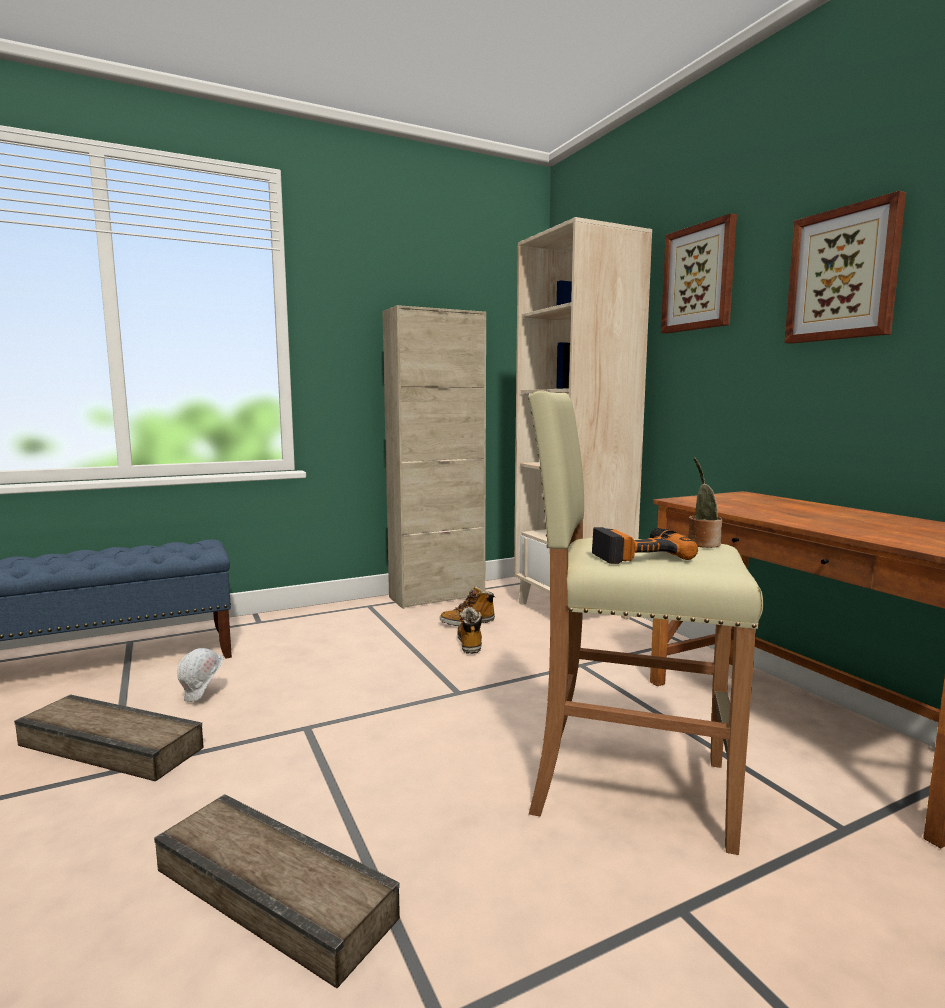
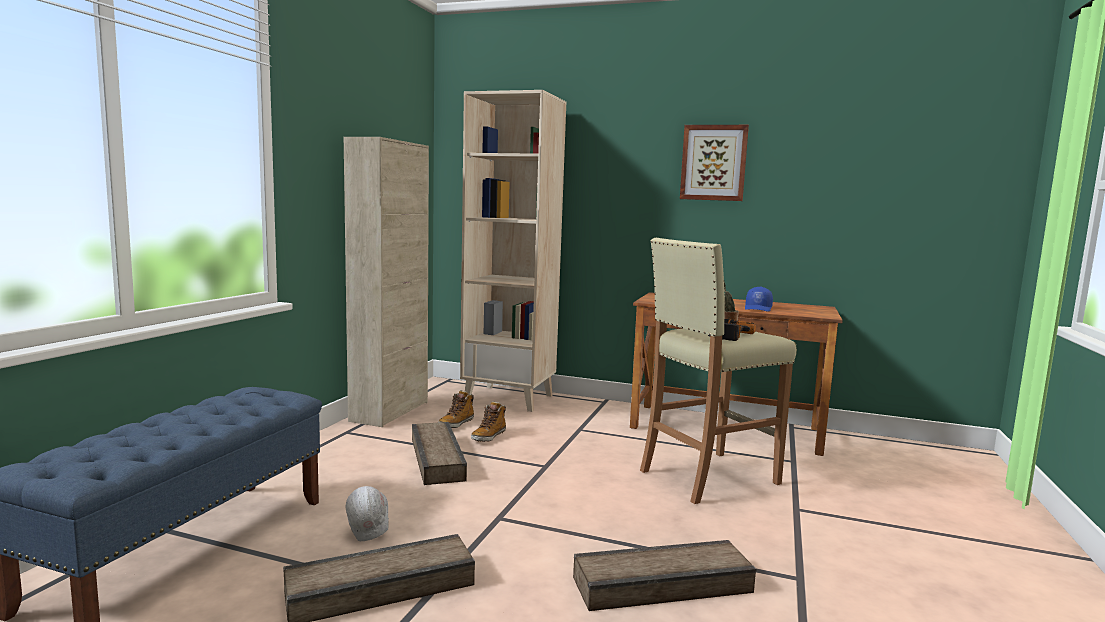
camera: 45 degrees left, 0 degrees up
boot [457,607,482,654] -> boot turned 105 degrees counterclockwise [471,401,506,442]
picture [661,213,737,333] -> none
none -> crate [412,422,467,485]
none -> blue cap [745,286,773,312]

